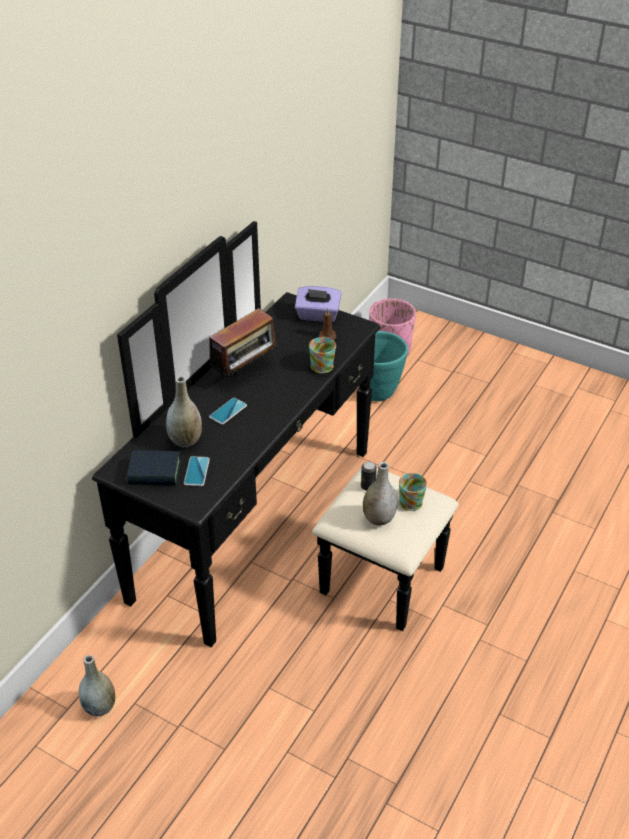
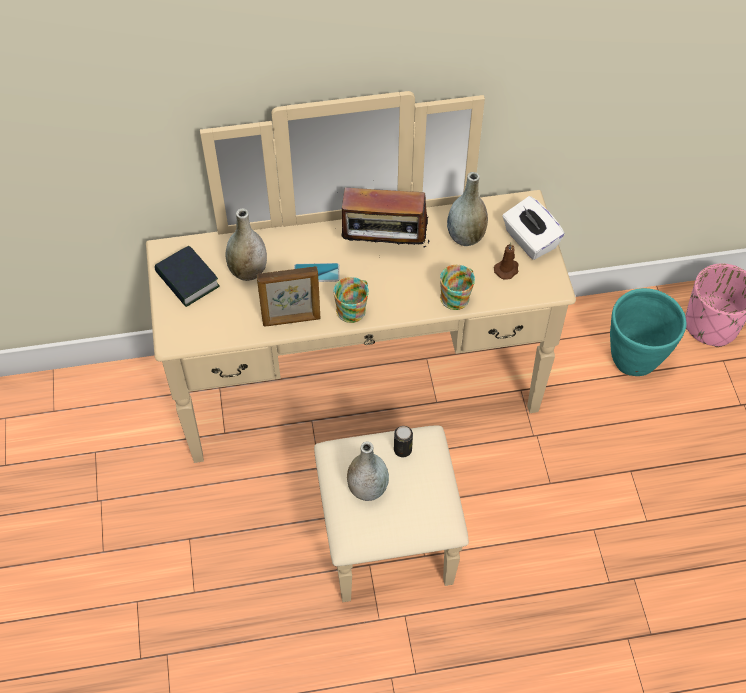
camera: 50 degrees right, 15 degrees up
grey vase [79,655,115,716] -> grey vase moved to [447,172,488,246]
black dresser [92,221,459,647] -> beige dresser [146,91,576,602]
phone [184,456,210,486] -> none
purple tissue box [295,286,342,322] -> white tissue box [502,196,565,260]
mug [399,473,427,511] -> mug moved to [334,277,369,323]
none -> picture frame [256,266,320,327]

